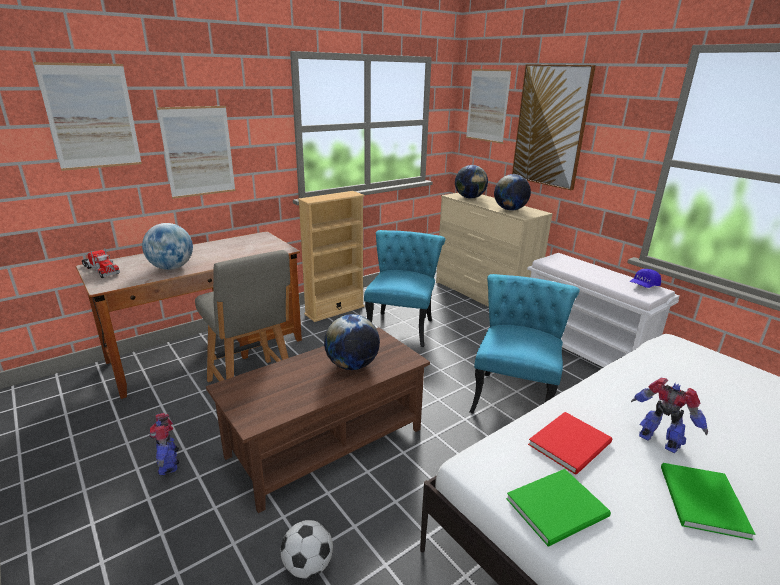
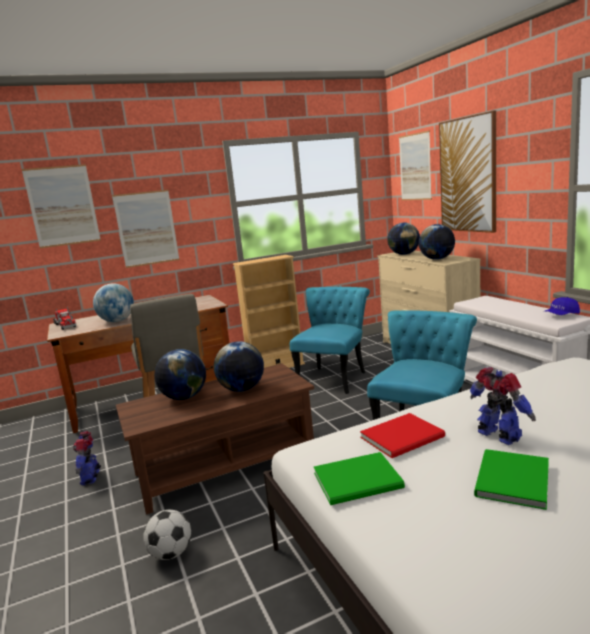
camera: 15 degrees right, 10 degrees down
none -> globe [154,349,206,400]

